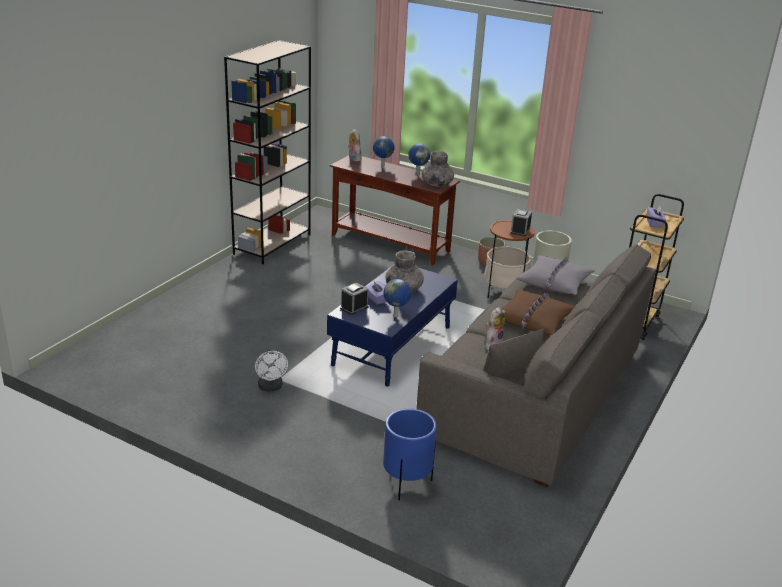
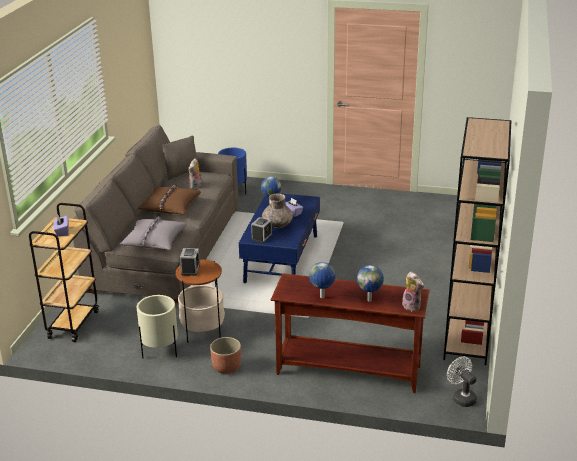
camera: 165 degrees right, 0 degrees up
white fan [255,350,288,392] -> white fan moved to [447,357,477,407]
alarm clock [340,282,369,315] -> alarm clock moved to [251,217,272,243]
grey vase [422,150,454,187] -> none

